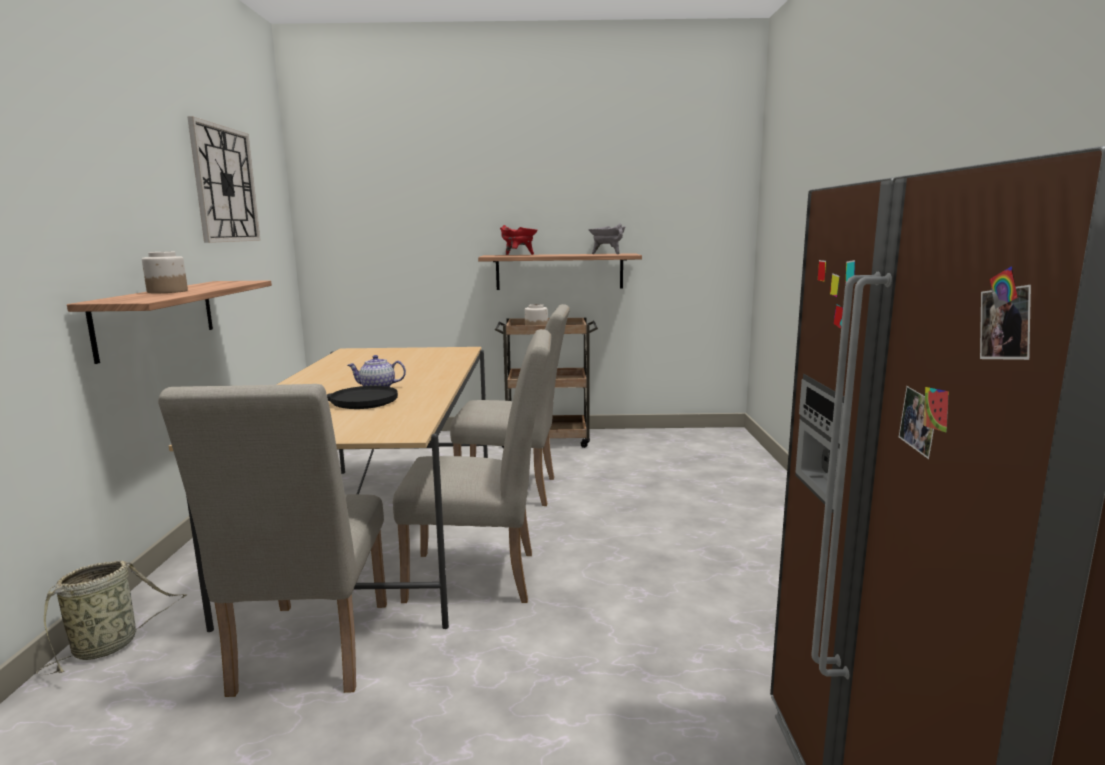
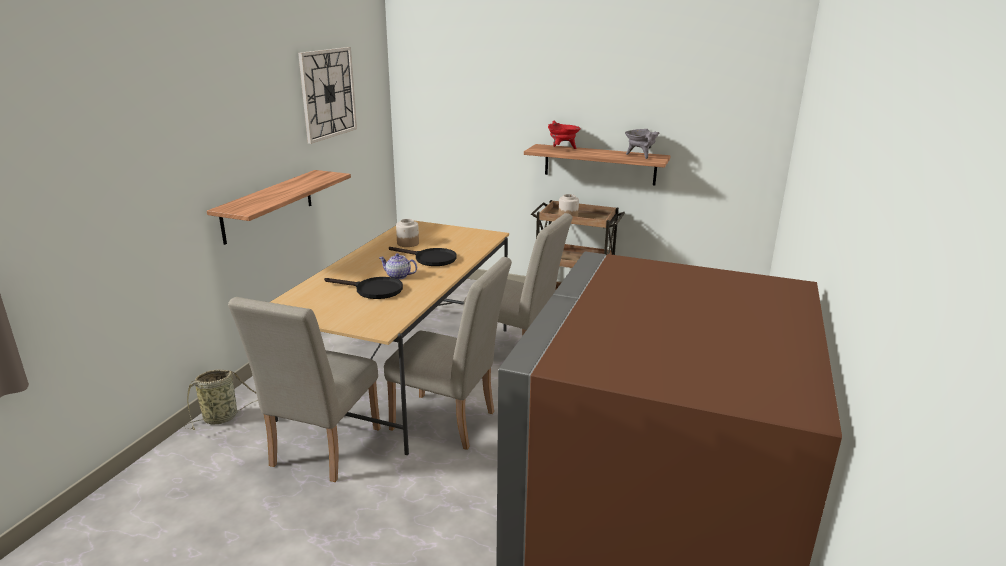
camera: 20 degrees right, 10 degrees up
jar [142,252,188,293] -> jar moved to [396,219,419,247]
none -> black frying pan [389,247,457,266]

